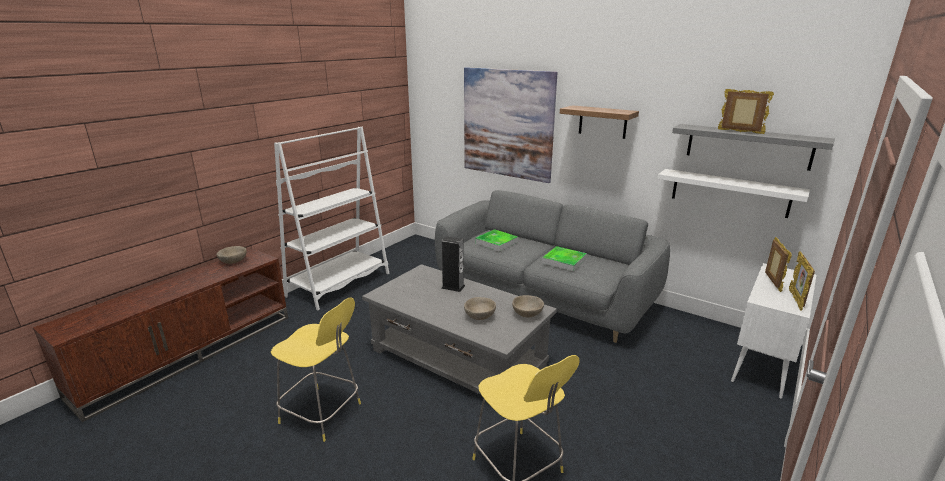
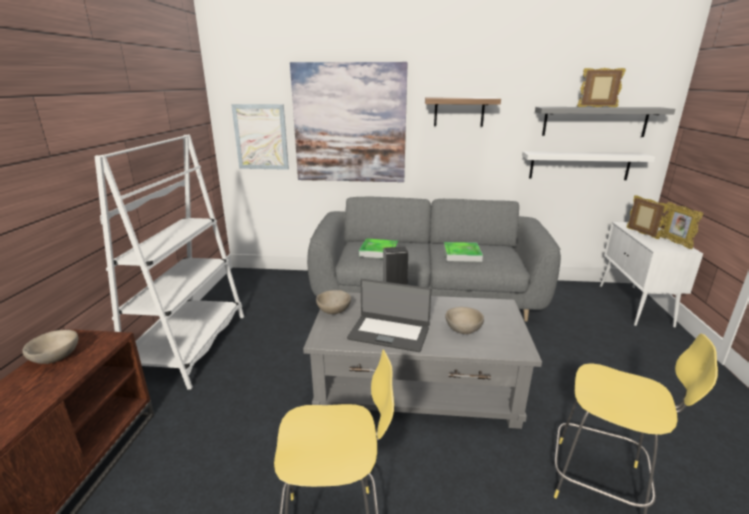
camera: 30 degrees left, 0 degrees up
beige bowl [512,295,544,317] -> beige bowl moved to [316,290,351,314]
none -> picture [231,104,289,170]
none -> laptop [347,279,431,352]

